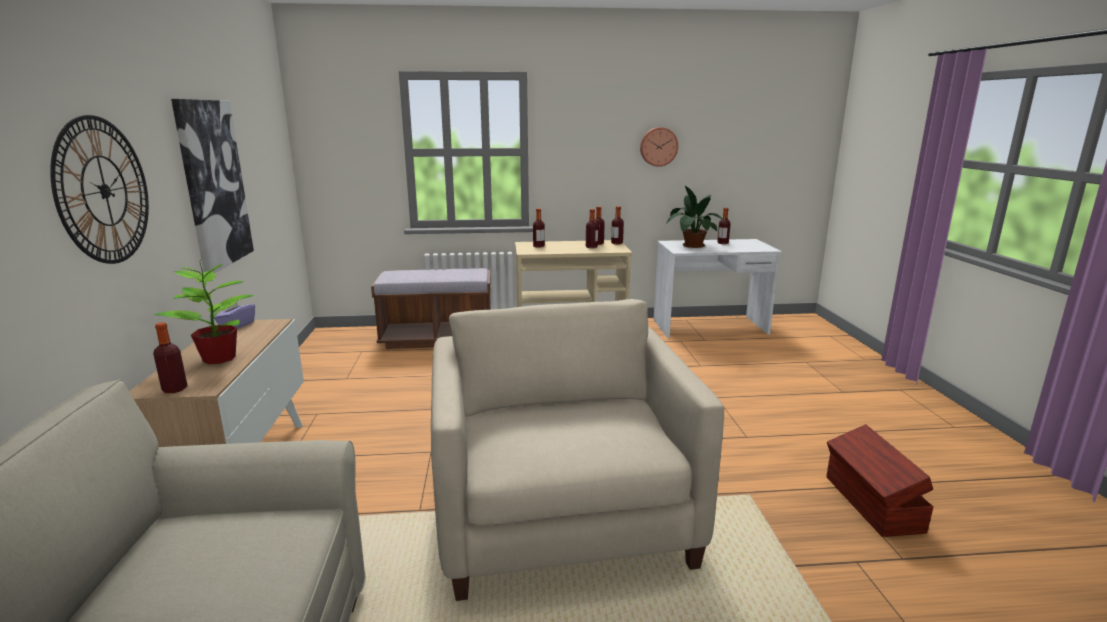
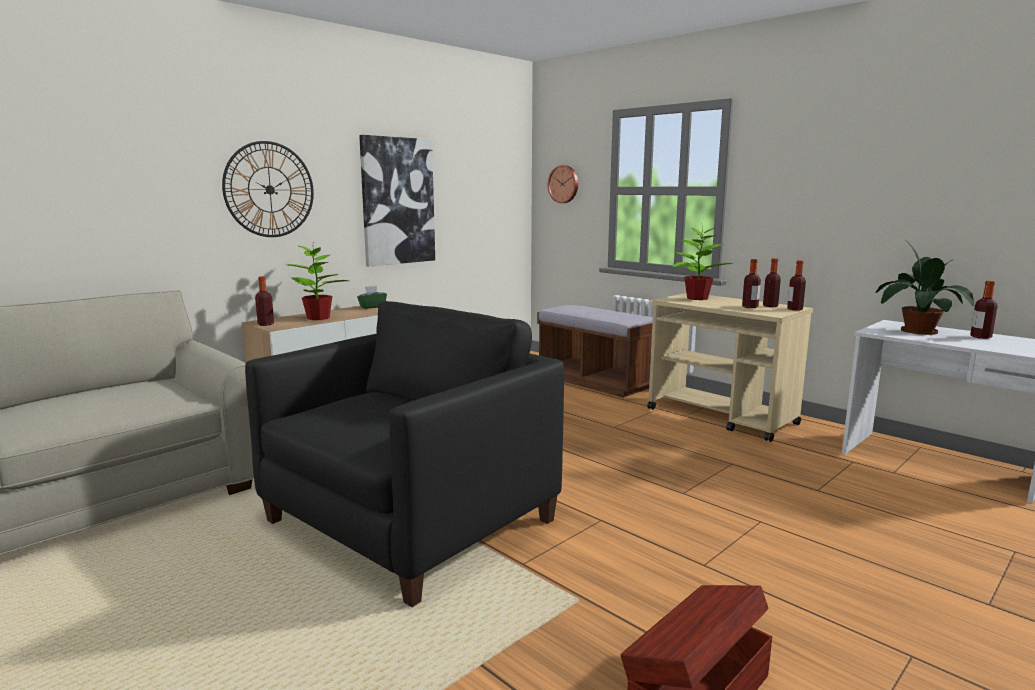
camera: 50 degrees right, 5 degrees down
purple tissue box [214,302,255,329] -> green tissue box [357,286,387,309]
beige armchair [431,299,724,601] -> black armchair [245,301,564,607]
bottle [533,208,545,248] -> potted plant [673,225,733,300]
wall clock [640,127,678,167] -> wall clock moved to [548,165,578,203]

